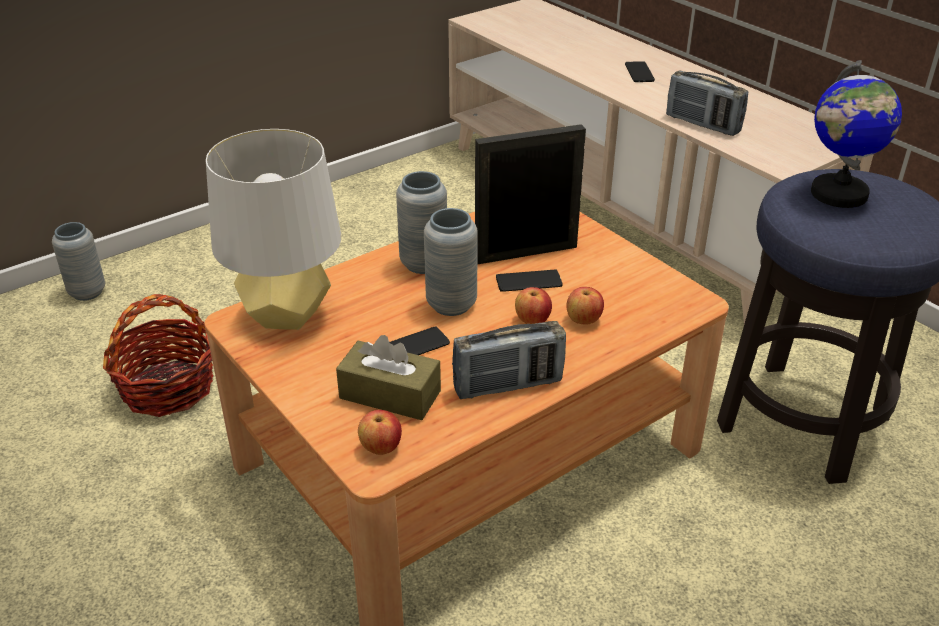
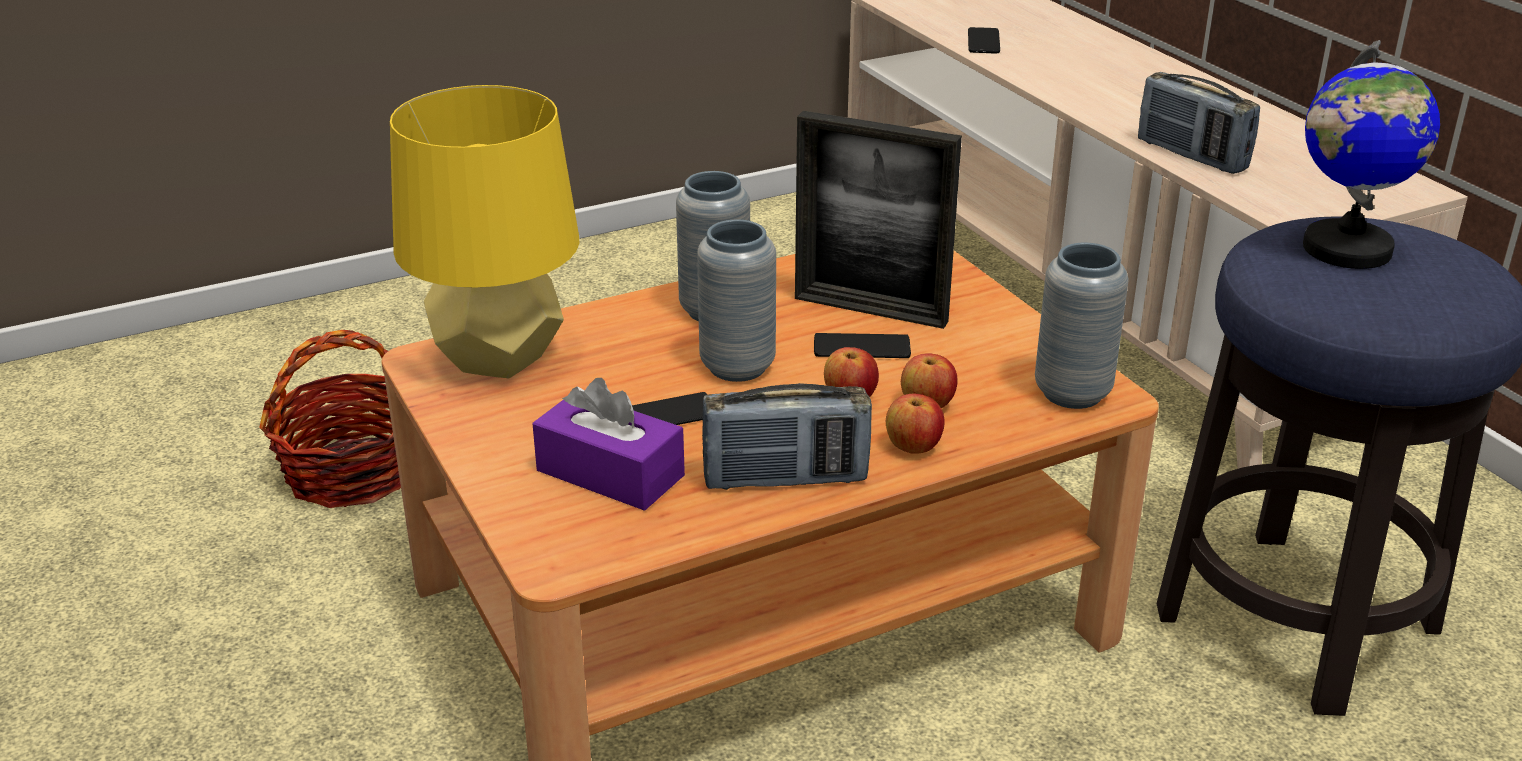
camera: 10 degrees right, 5 degrees down
grey vase [52,222,105,301] -> grey vase moved to [1035,243,1129,409]
grey table lamp [206,129,341,330] -> yellow table lamp [390,85,580,378]
brown tissue box [336,335,441,420] -> purple tissue box [532,378,685,511]
apple [358,410,402,455] -> apple moved to [886,394,945,454]
picture frame [475,124,586,264] -> picture frame turned 150 degrees counterclockwise [795,111,962,329]
phone [625,61,655,82] -> phone moved to [968,27,1000,53]

